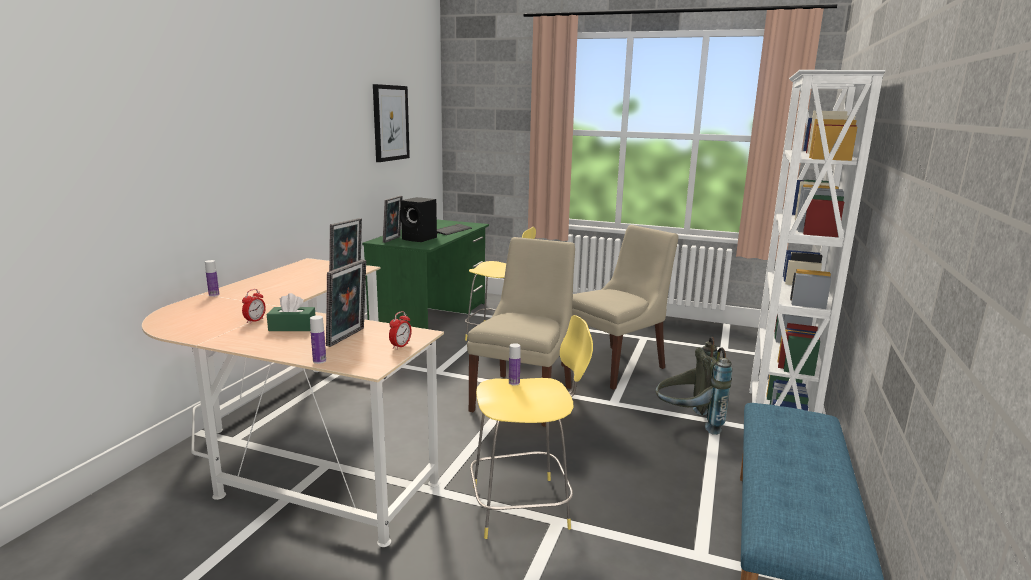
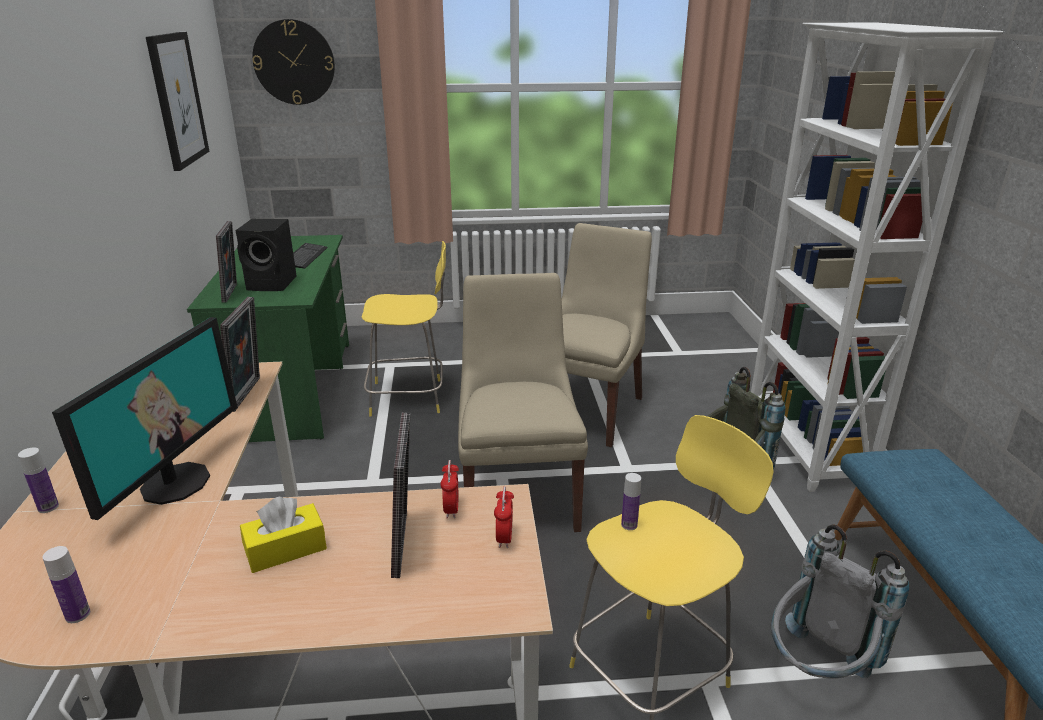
camera: 25 degrees left, 10 degrees up
alarm clock [242,289,266,324] -> alarm clock moved to [440,460,459,518]
green tissue box [267,293,316,331] -> yellow tissue box [240,497,327,573]
bottle [310,315,326,364] -> bottle moved to [42,546,90,623]
none -> monitor [52,317,238,520]
none -> wall clock [252,19,335,105]
none -> grey backpack [771,524,909,679]

